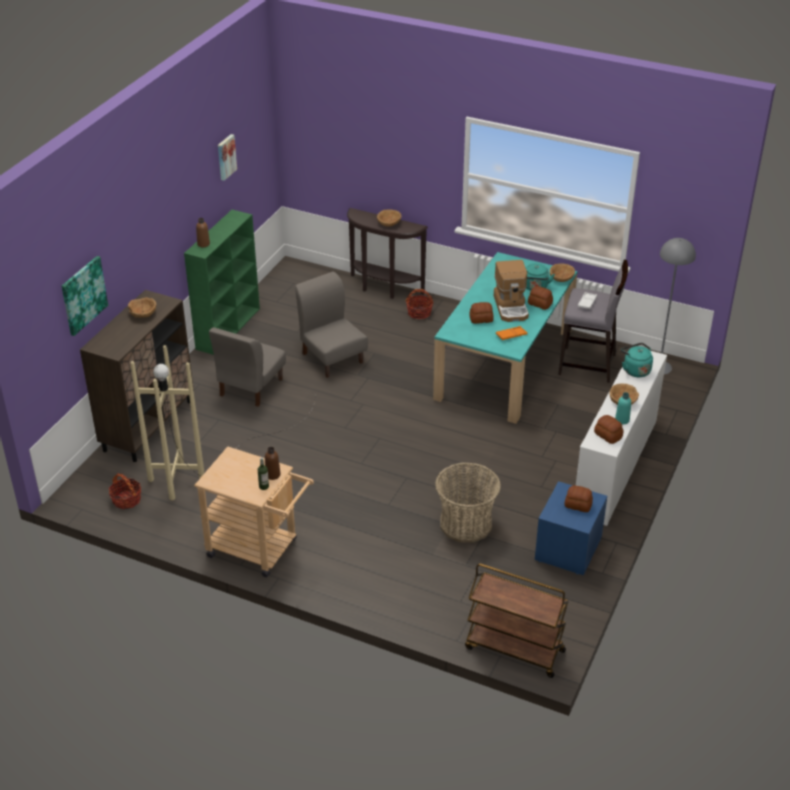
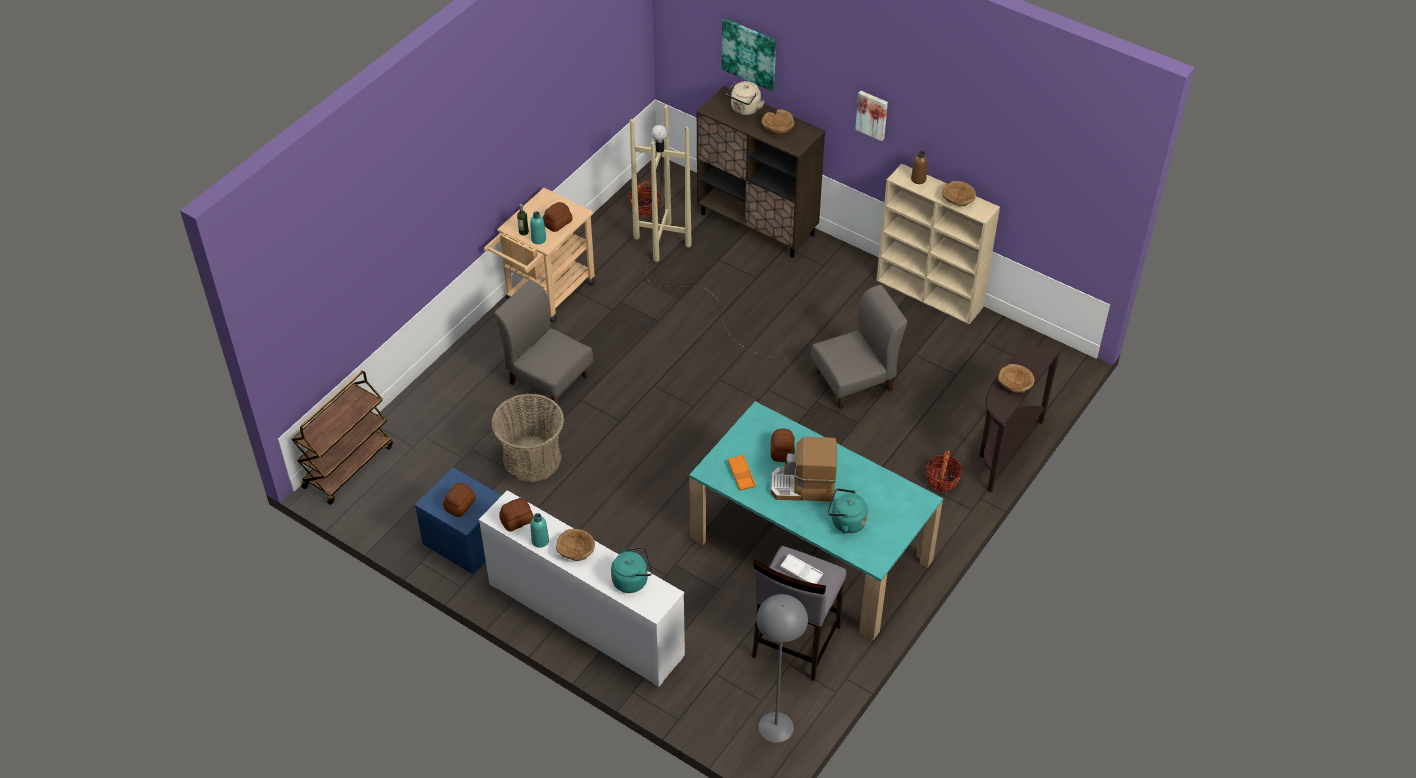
camera: 100 degrees right, 10 degrees up
green bookcase [184,210,260,355] -> beige bookcase [876,164,1000,324]
grey chair [209,327,286,407] -> grey chair moved to [495,280,593,408]
picture [218,134,237,181] -> picture moved to [855,91,888,141]
brown bottle [265,447,281,480] -> turquoise bottle [530,211,546,244]
bread [528,286,553,310] -> bread moved to [543,202,573,232]
brown bowl [550,264,575,282] -> brown bowl moved to [942,181,976,206]
none -> beige kettle [726,81,764,115]

